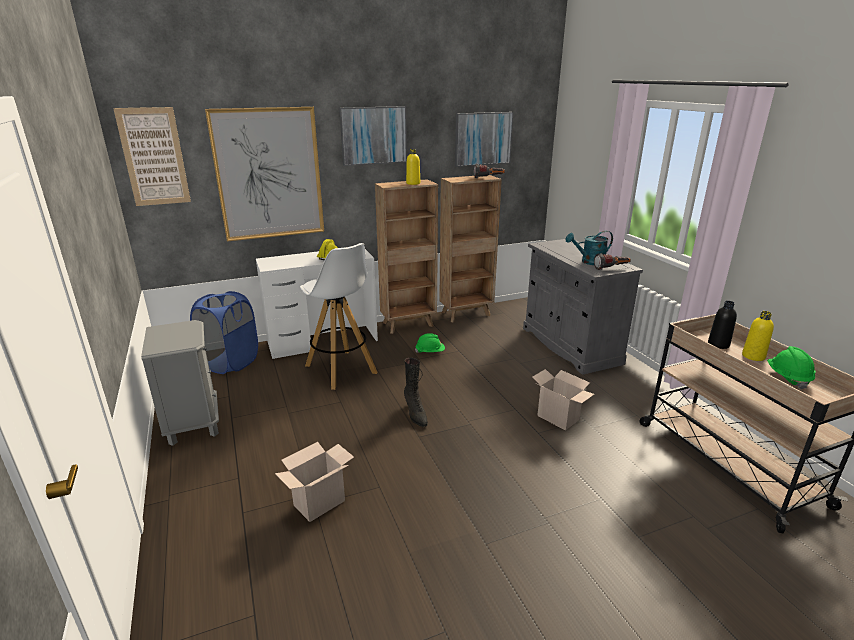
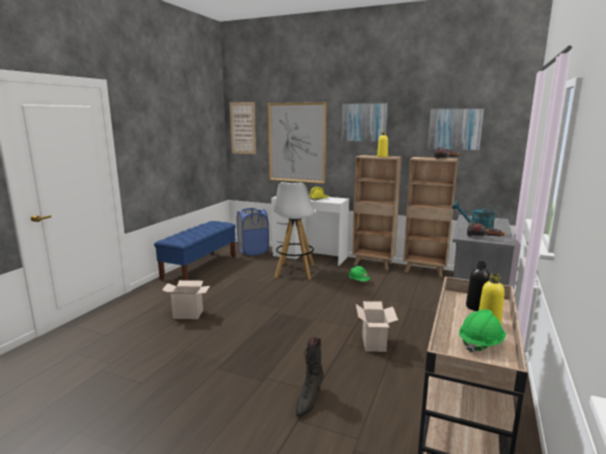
camera: 45 degrees right, 10 degrees down
grey nightstand [141,320,219,446] -> blue bench [154,221,236,280]
black boot [404,358,428,427] -> black boot moved to [296,337,324,417]

